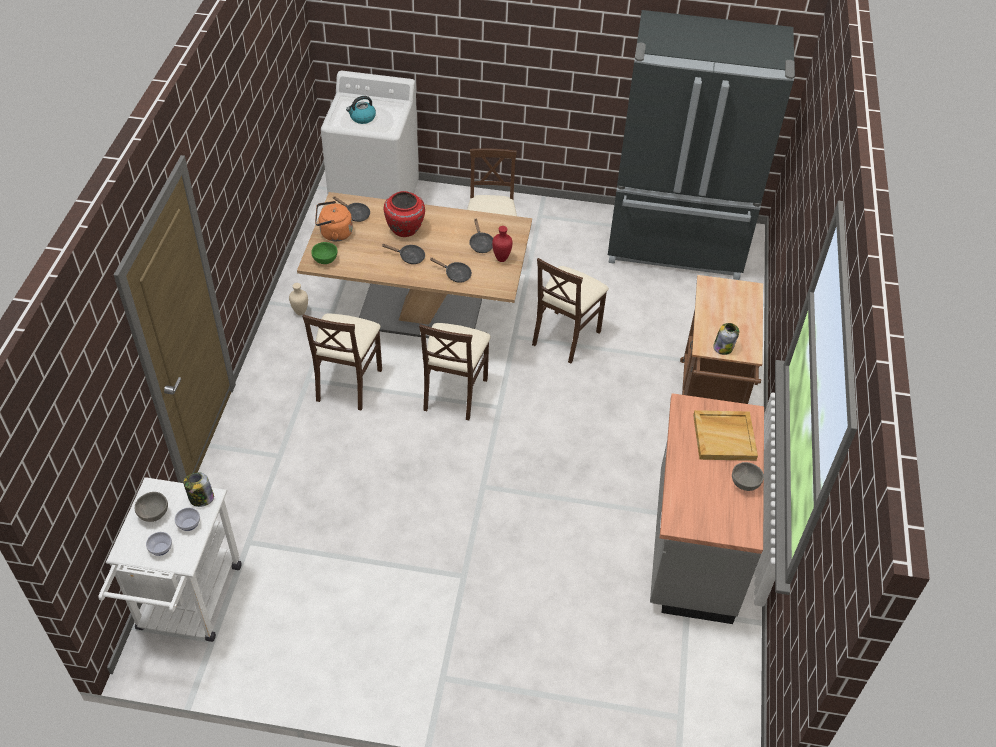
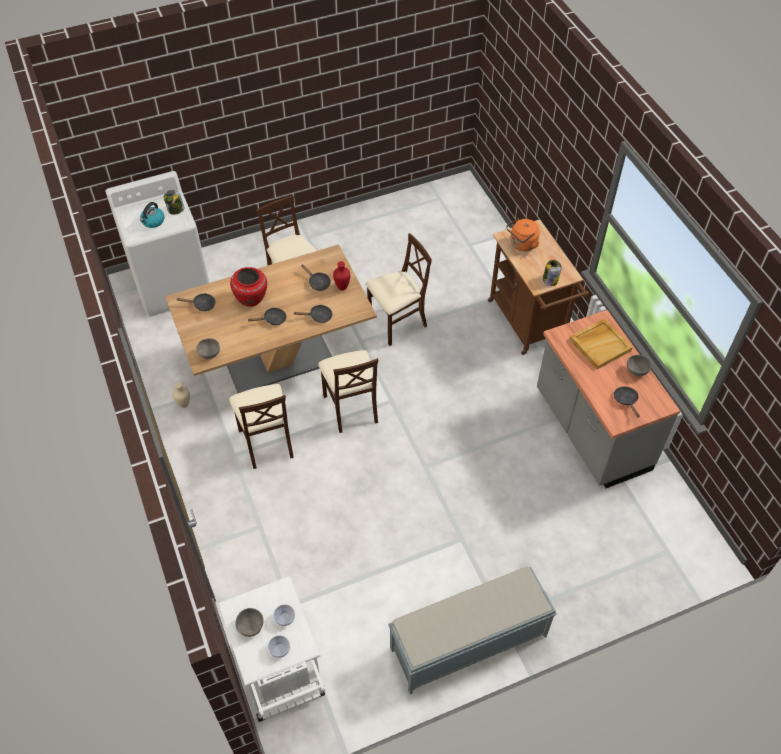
camera: 30 degrees left, 5 degrees up
jar [183,472,214,507] -> jar moved to [164,190,185,215]
green bowl [311,242,338,264] -> grey bowl [196,338,220,359]
orange kettle [315,201,353,241] -> orange kettle moved to [506,218,540,251]
beige chair [532,258,609,363] -> beige chair turned 120 degrees counterclockwise [366,233,432,346]
black fridge [608,10,795,280] -> none
none -> grey bench [388,567,557,694]
none -> black frying pan [614,387,640,417]

